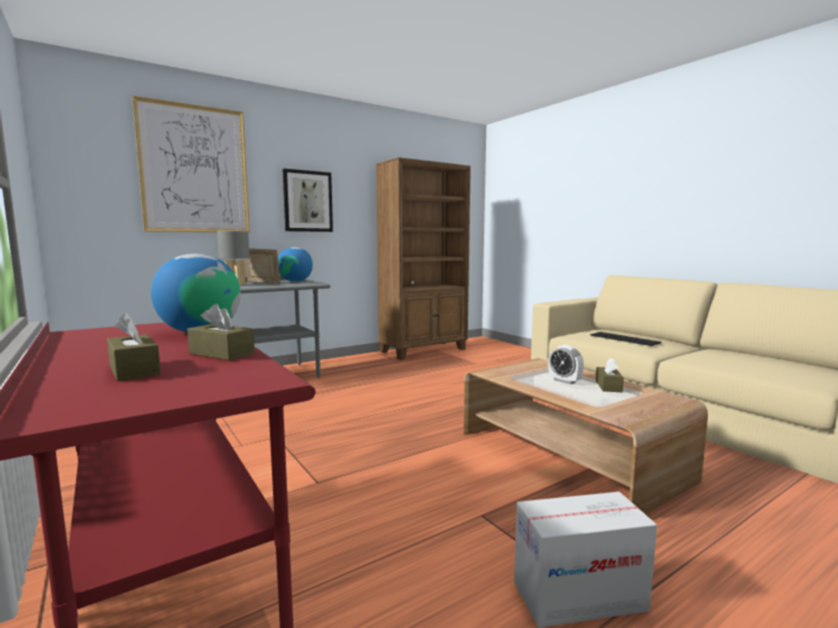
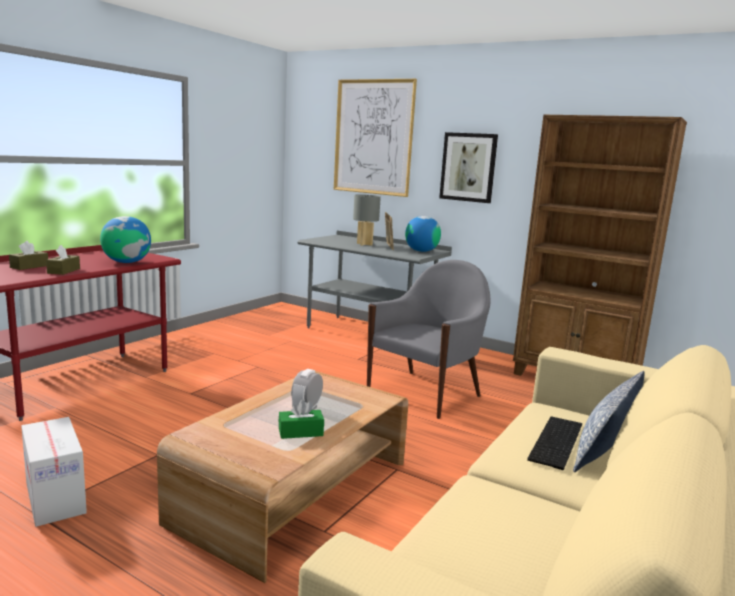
camera: 65 degrees right, 5 degrees up
brown tissue box [596,358,624,392] -> green tissue box [278,399,324,439]
none -> grey armchair [367,260,491,419]
none -> pillow [573,371,645,472]

